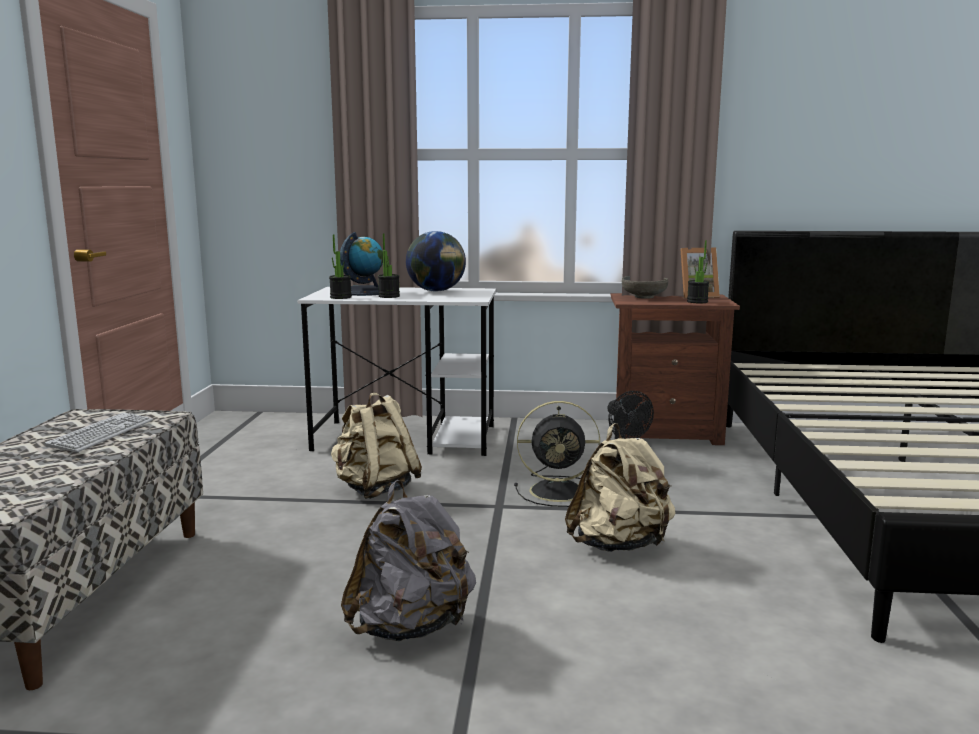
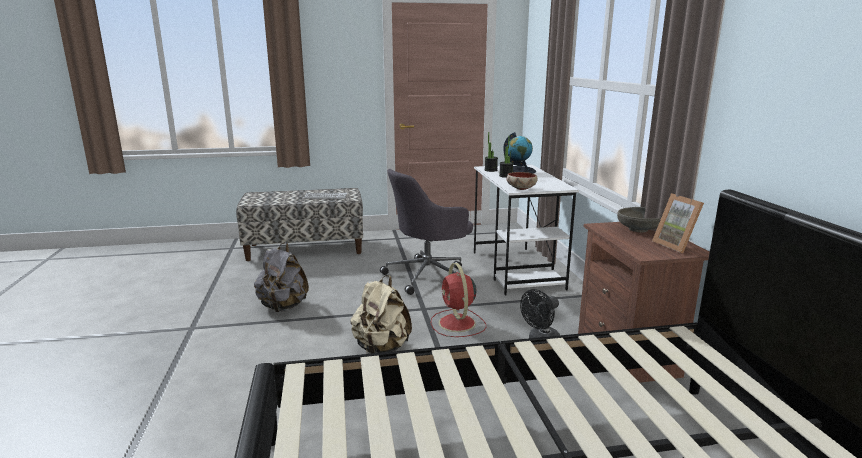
camera: 75 degrees right, 5 degrees up
beige backpack [331,393,422,499] -> grey office chair [380,169,473,295]
globe [406,231,466,291] -> none
black fan [514,401,600,507] -> red fan [431,263,486,337]
potted plant [687,240,709,303] -> none
none -> bowl [507,172,538,190]

